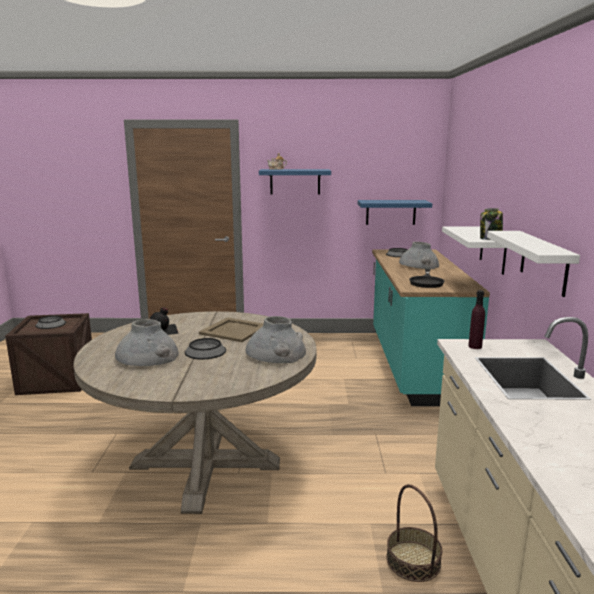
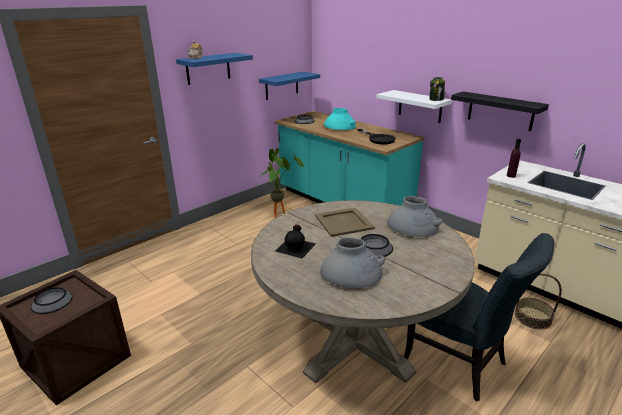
camera: 45 degrees left, 10 degrees up
grey vase [399,242,439,269] -> turquoise vase [324,108,356,130]
white shelf [487,231,580,297] -> black shelf [451,92,549,131]
none -> potted plant [261,148,304,218]
none -> grey chair [404,233,554,401]

